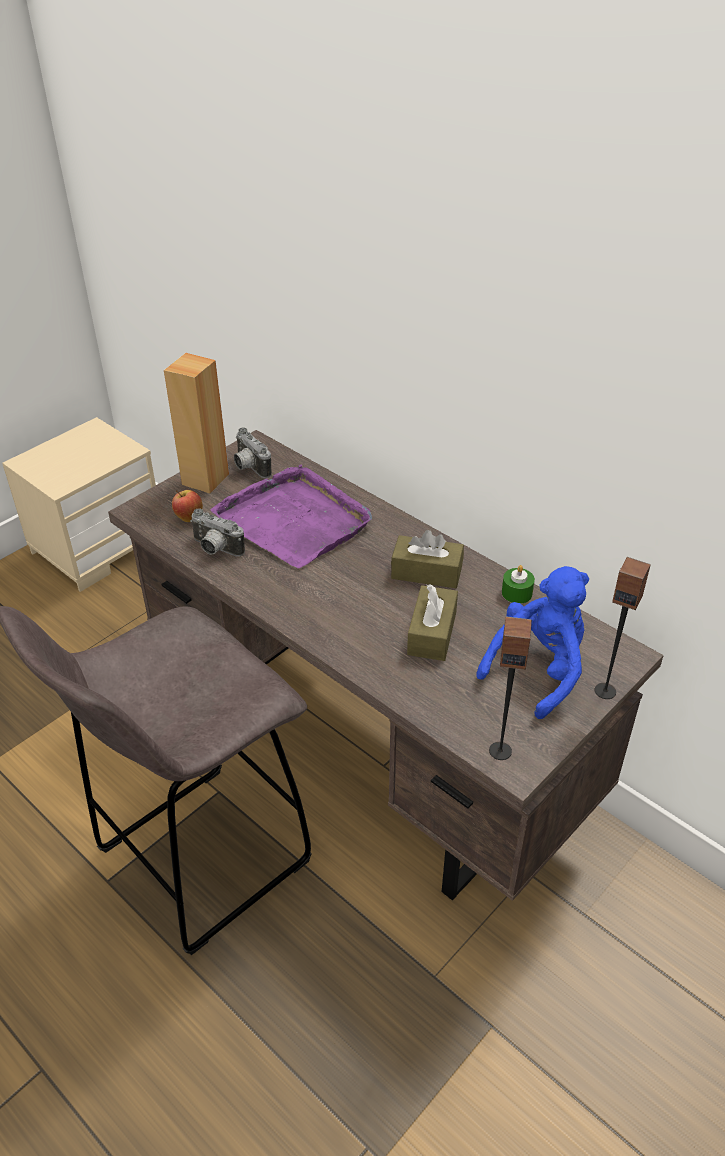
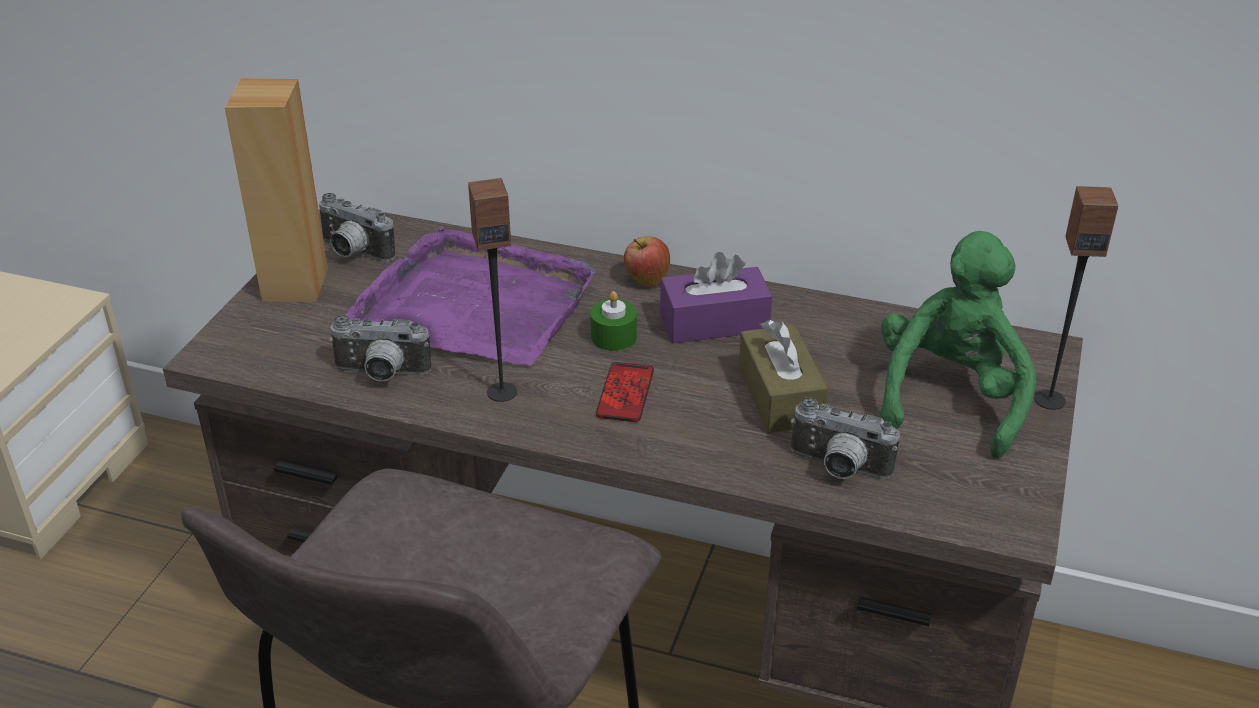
camera: 25 degrees left, 5 degrees down
apple [172,490,203,522] -> apple moved to [624,236,670,287]
brown tissue box [391,530,464,588] -> purple tissue box [660,252,772,343]
blue plush toy [476,566,589,719] -> green plush toy [880,231,1036,458]
speaker [489,616,532,760] -> speaker moved to [468,178,517,402]
green candle [502,565,535,604] -> green candle moved to [591,291,637,351]
none -> phone [596,362,654,422]
none -> camera [791,397,900,479]

